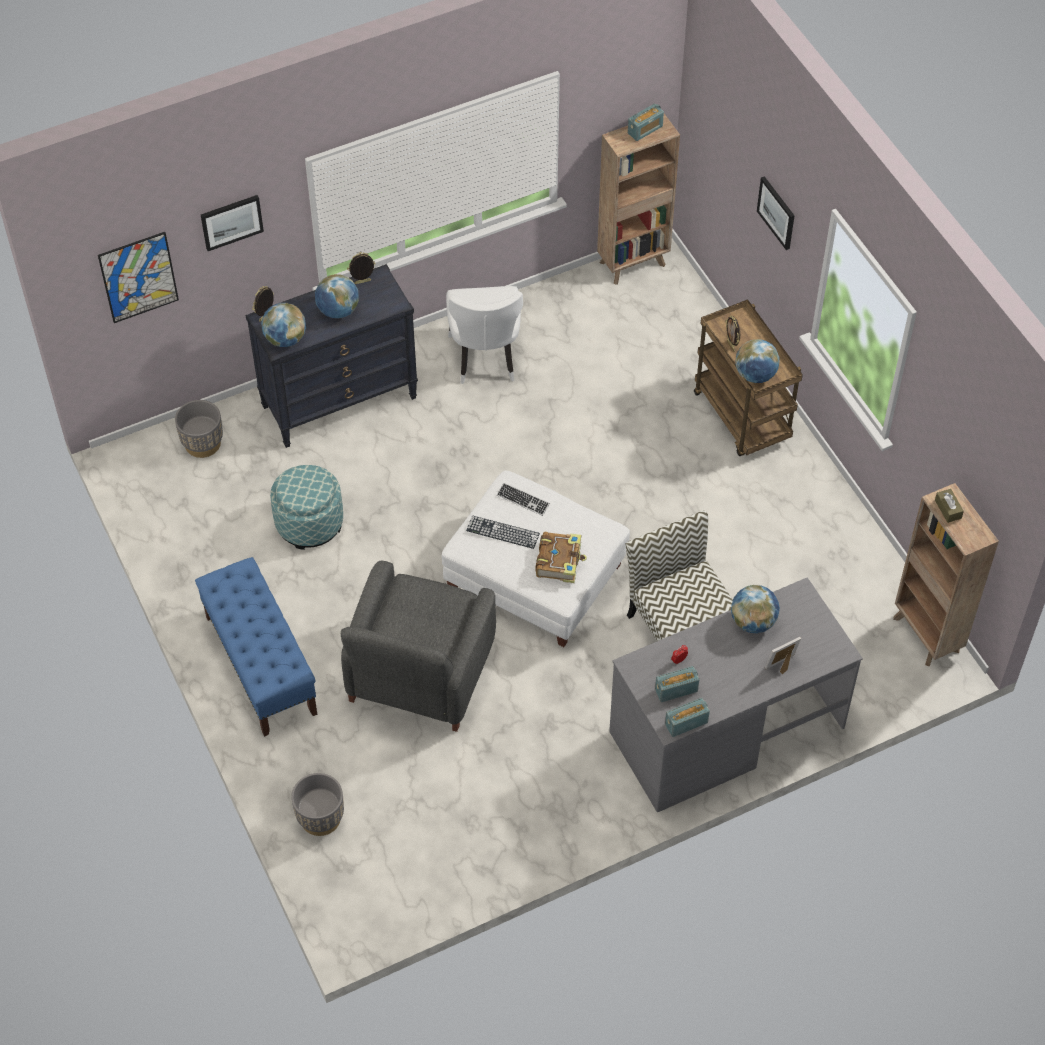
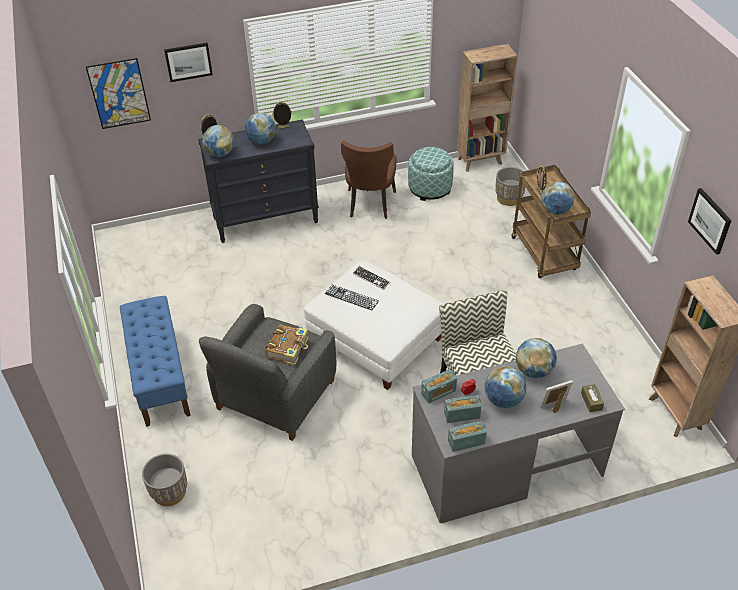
camera: 10 degrees right, 10 degrees down
grey planter [175,400,223,458] -> grey planter moved to [495,167,525,206]
ottoman [270,465,343,550] -> ottoman moved to [408,147,454,201]
white chair [446,286,523,384] -> brown chair [341,141,397,219]
book [535,532,587,583] -> book moved to [265,324,309,366]
radio [628,104,664,141] -> radio moved to [421,369,457,403]
picture [757,176,795,250] -> picture moved to [688,188,732,255]
brown tissue box [935,489,964,523] -> brown tissue box moved to [581,384,604,412]
none -> globe [485,366,526,408]

